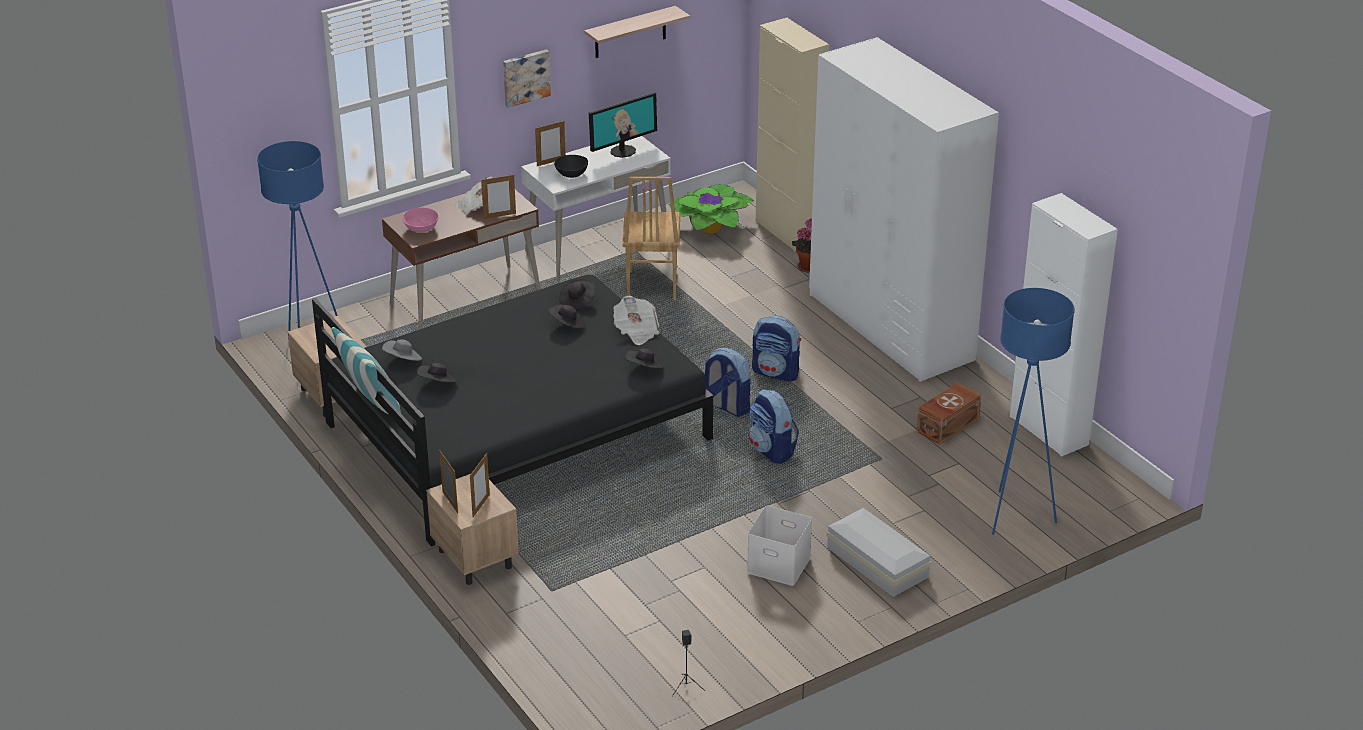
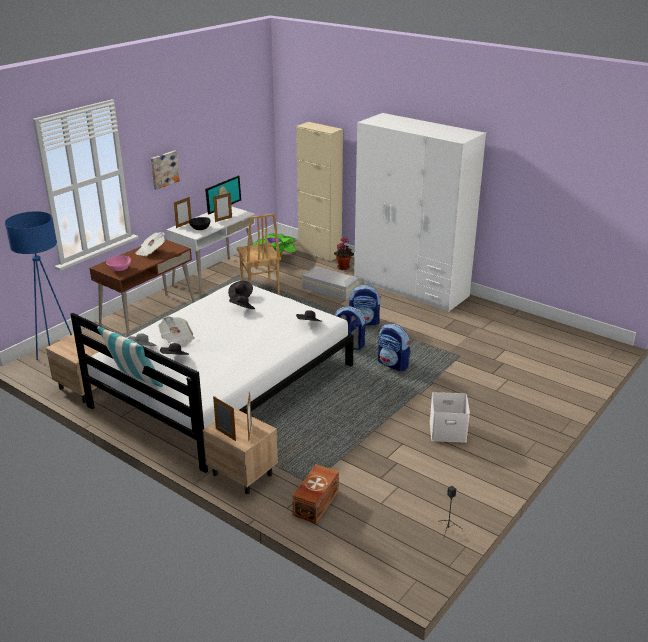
camera: 20 degrees left, 5 degrees down
black bed [312,275,713,547] -> white bed [71,281,354,473]
picture frame [481,175,516,219] -> picture frame moved to [213,192,232,222]
shelf [584,6,690,58] -> none
newspaper [613,296,659,345] -> newspaper moved to [158,316,195,349]
white storage box [826,508,931,597] -> white storage box moved to [302,266,359,300]
brown storage box [917,383,982,445] -> brown storage box moved to [292,464,339,524]
blue floor lamp [992,288,1075,535] -> none
white cabinet [1010,193,1118,457] -> none

